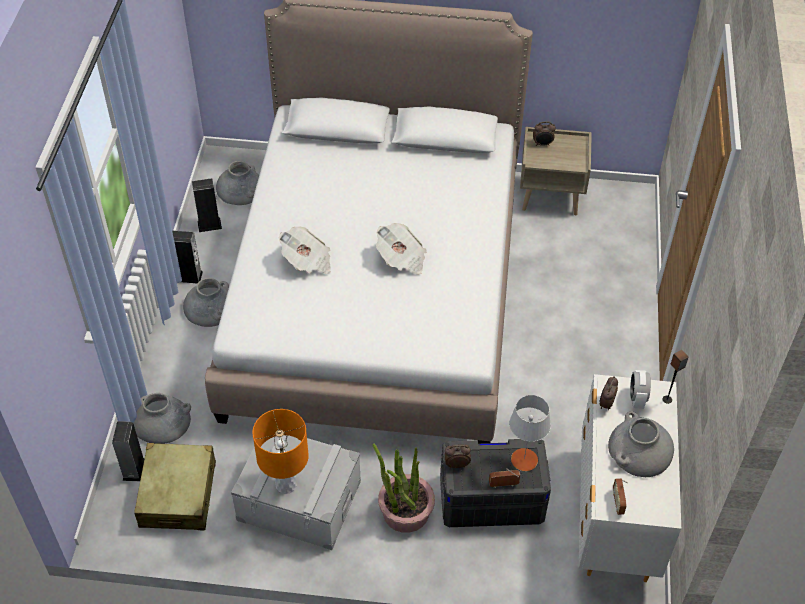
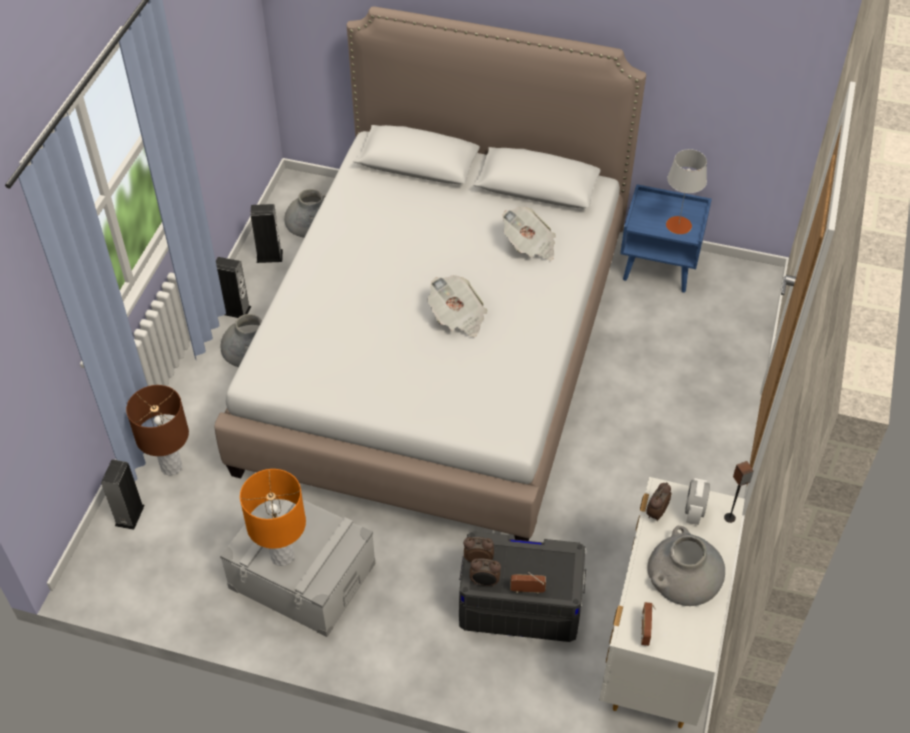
camera: 10 degrees right, 0 degrees up
grey vase [133,393,191,444] -> brown table lamp [126,385,189,476]
beige suitcase [134,443,216,531] -> none
newspaper [279,227,331,274] -> newspaper moved to [502,207,556,260]
potted plant [372,443,435,533] -> none
grey table lamp [509,395,551,471] -> grey table lamp moved to [666,149,707,234]
beige nightstand [520,127,592,215] -> blue nightstand [620,184,712,293]
alarm clock [533,122,556,146] -> alarm clock moved to [470,558,501,586]

